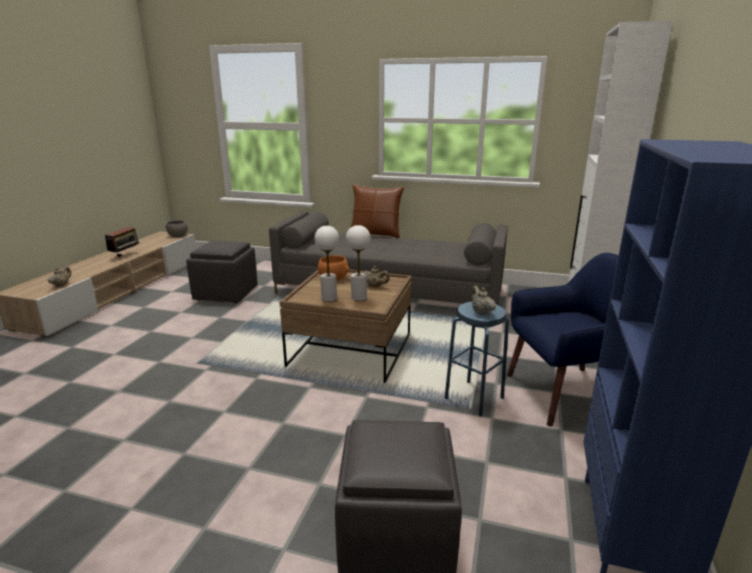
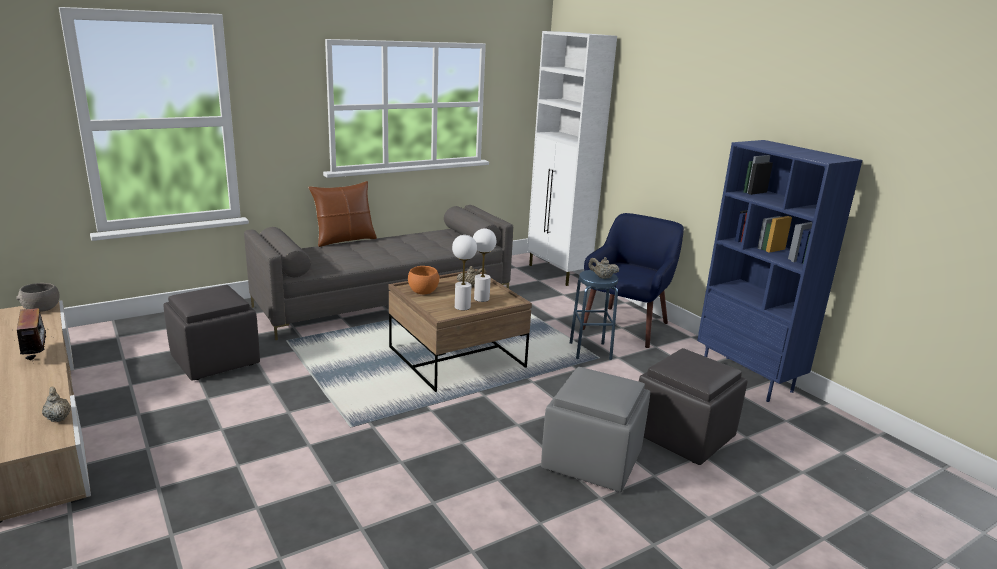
camera: 50 degrees left, 0 degrees up
none -> grey ottoman [541,367,650,492]

